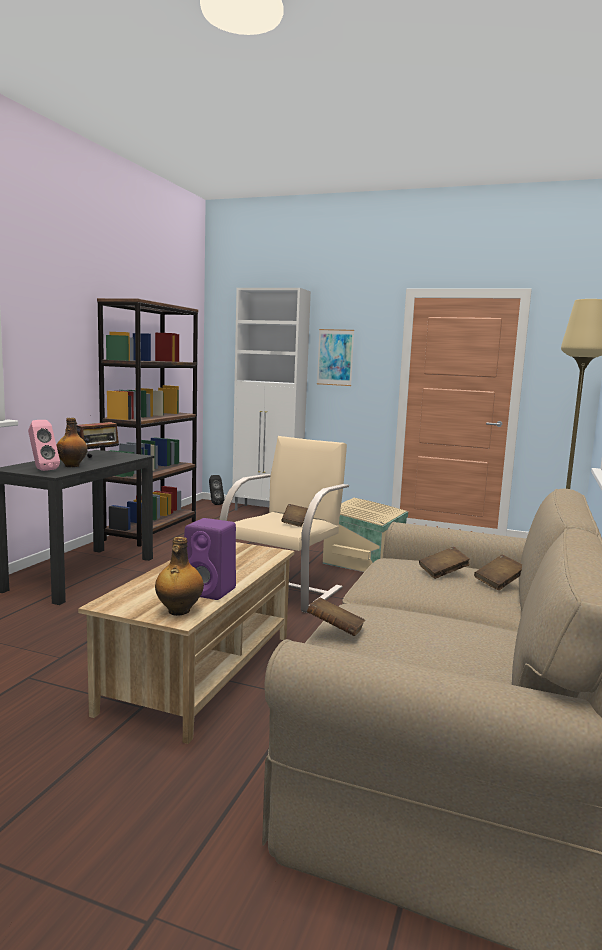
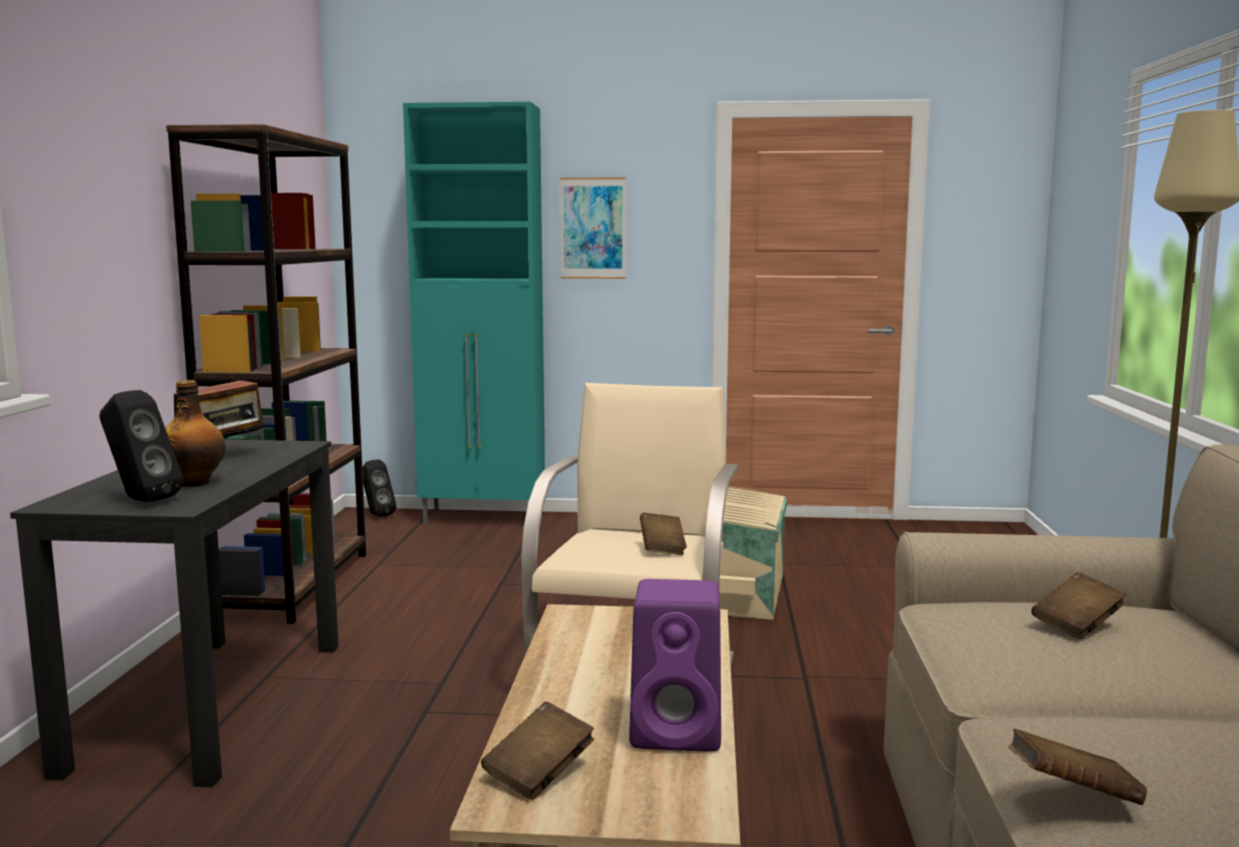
camera: 15 degrees left, 0 degrees up
pink speaker [28,420,60,471] -> black speaker [99,390,183,502]
bottle [155,537,204,616] -> none
white cabinet [232,288,311,511] -> turquoise cabinet [403,102,545,524]
brown book [474,555,522,590] -> brown book moved to [481,701,594,800]

